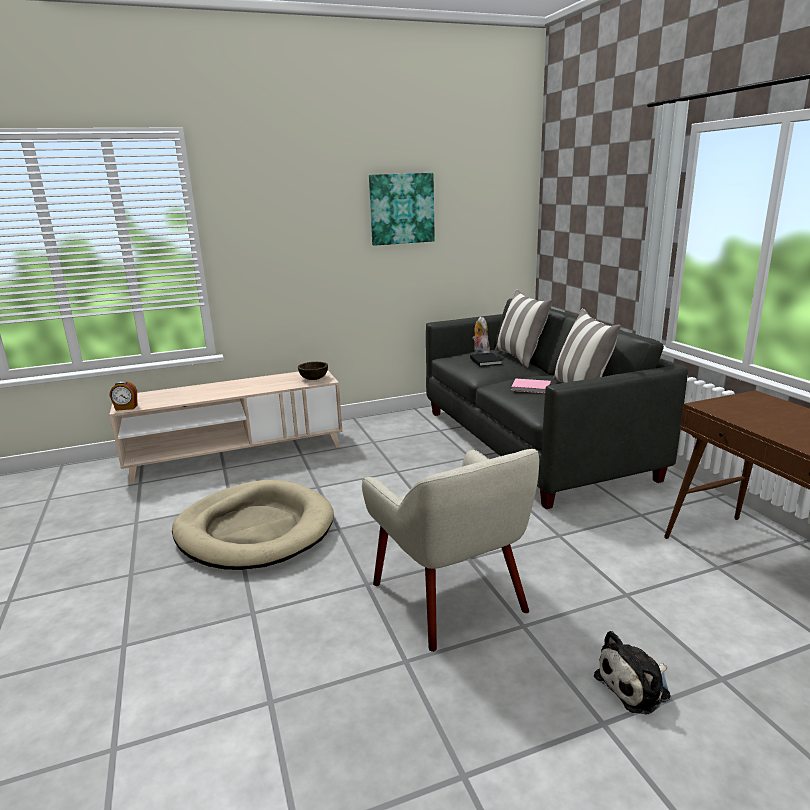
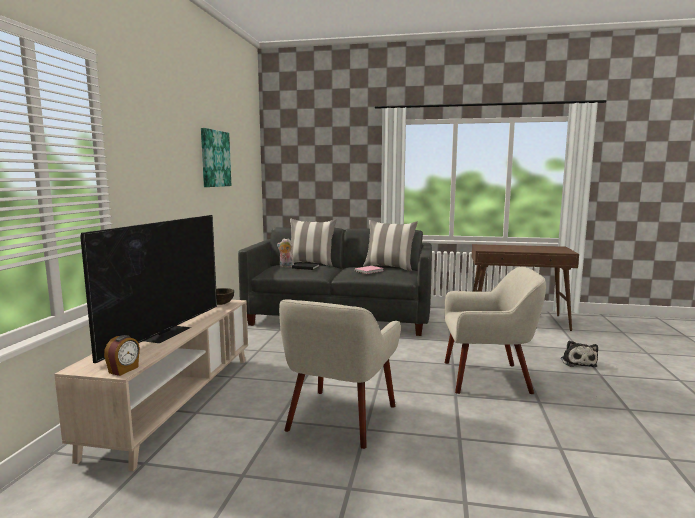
camera: 60 degrees left, 10 degrees down
beige dog bed [172,480,334,570] -> beige armchair [279,299,401,449]
none -> television [80,215,217,363]

